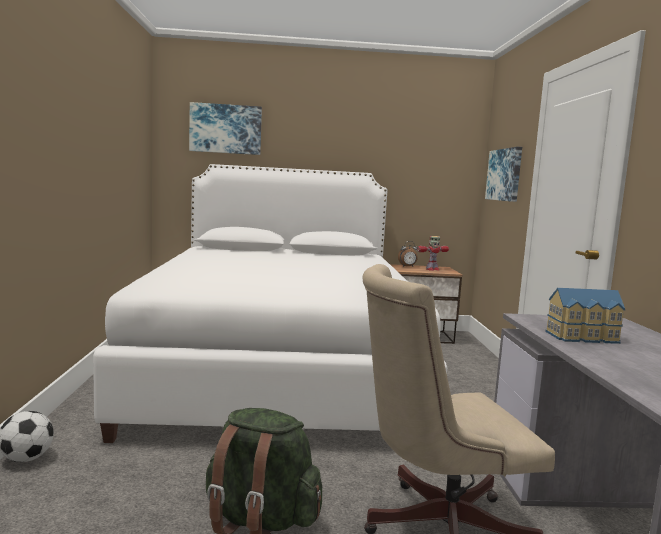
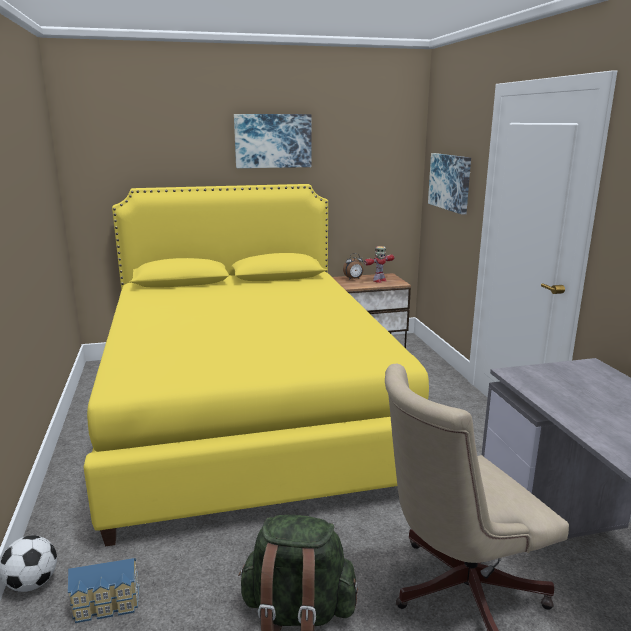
camera: 10 degrees left, 10 degrees up
white bed [93,164,447,443] -> yellow bed [83,184,429,547]
picture [189,102,262,155] -> picture moved to [234,114,312,168]
toy house [545,288,625,344] -> toy house moved to [68,558,139,623]

